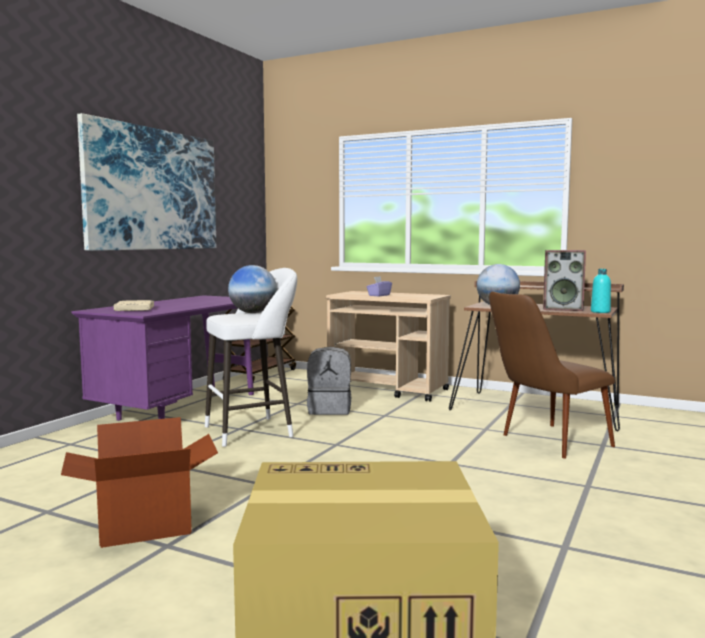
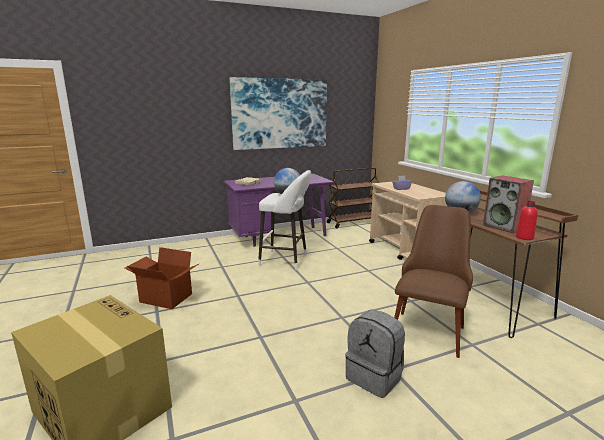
camera: 40 degrees right, 10 degrees up
grey backpack [307,347,351,415] -> grey backpack moved to [345,310,405,398]
brown chair [489,291,615,459] -> brown chair turned 105 degrees clockwise [394,205,473,358]
turquoise bottle [591,269,611,313] -> red bottle [516,201,538,240]

